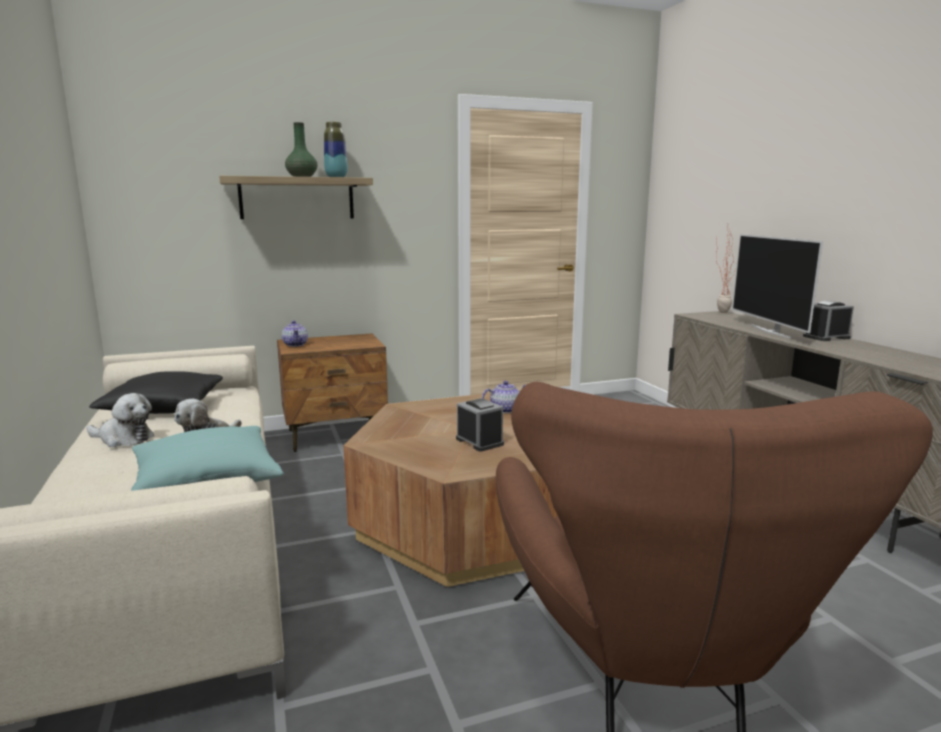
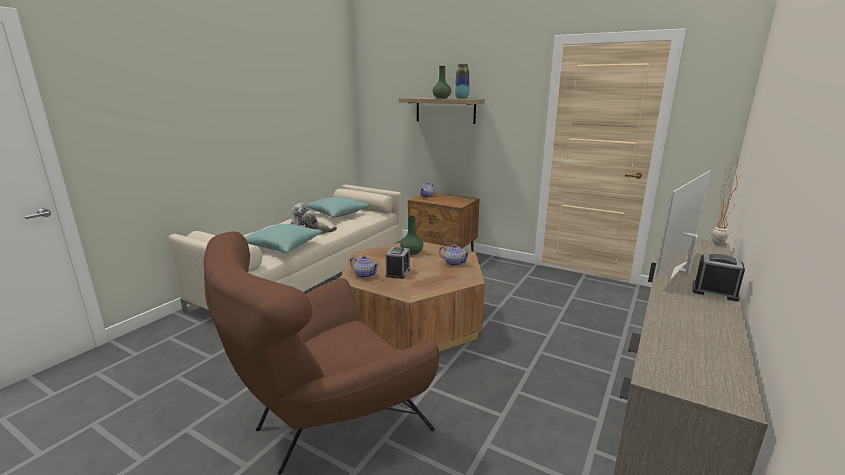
camera: 50 degrees right, 5 degrees up
black pillow [89,371,223,414] -> turquoise pillow [307,196,370,218]
none -> teapot [350,255,379,278]
none -> green vase [400,216,423,255]

